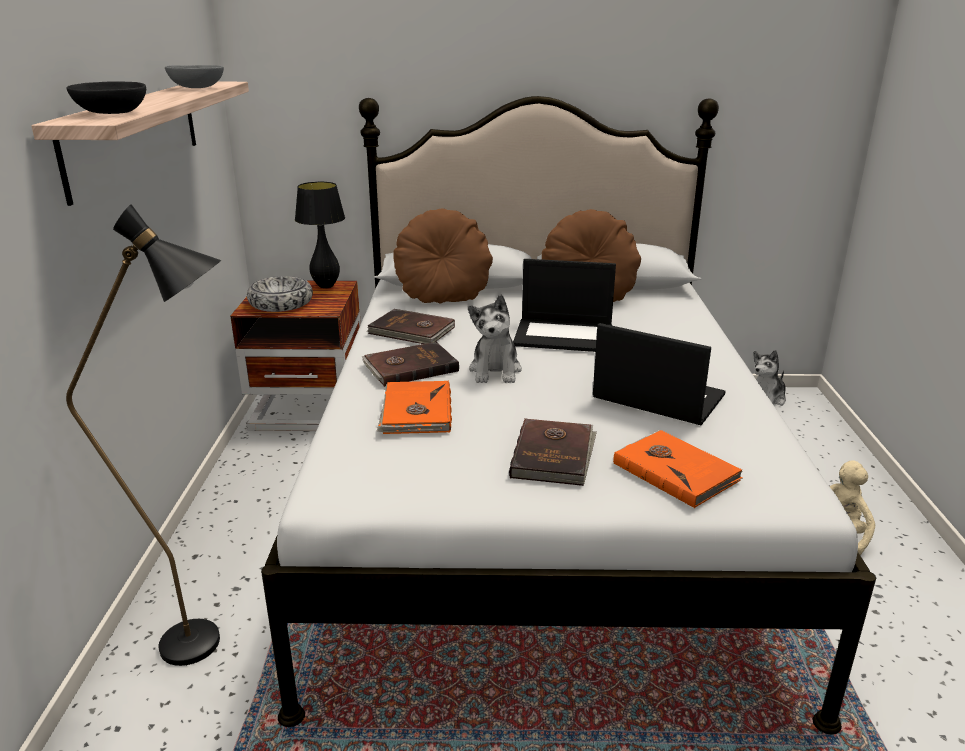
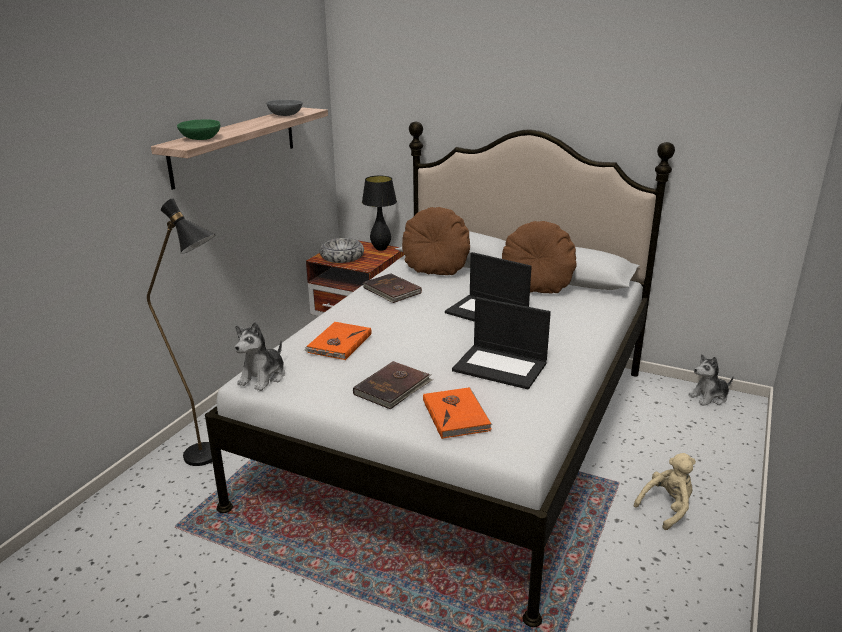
camera: 25 degrees right, 0 degrees up
black bowl [67,81,146,114] -> green bowl [177,119,220,140]
brown book [362,342,459,387] -> none
plush toy [468,295,522,383] -> plush toy moved to [235,322,285,391]
laptop [593,323,726,425] -> laptop turned 150 degrees clockwise [452,297,551,390]

